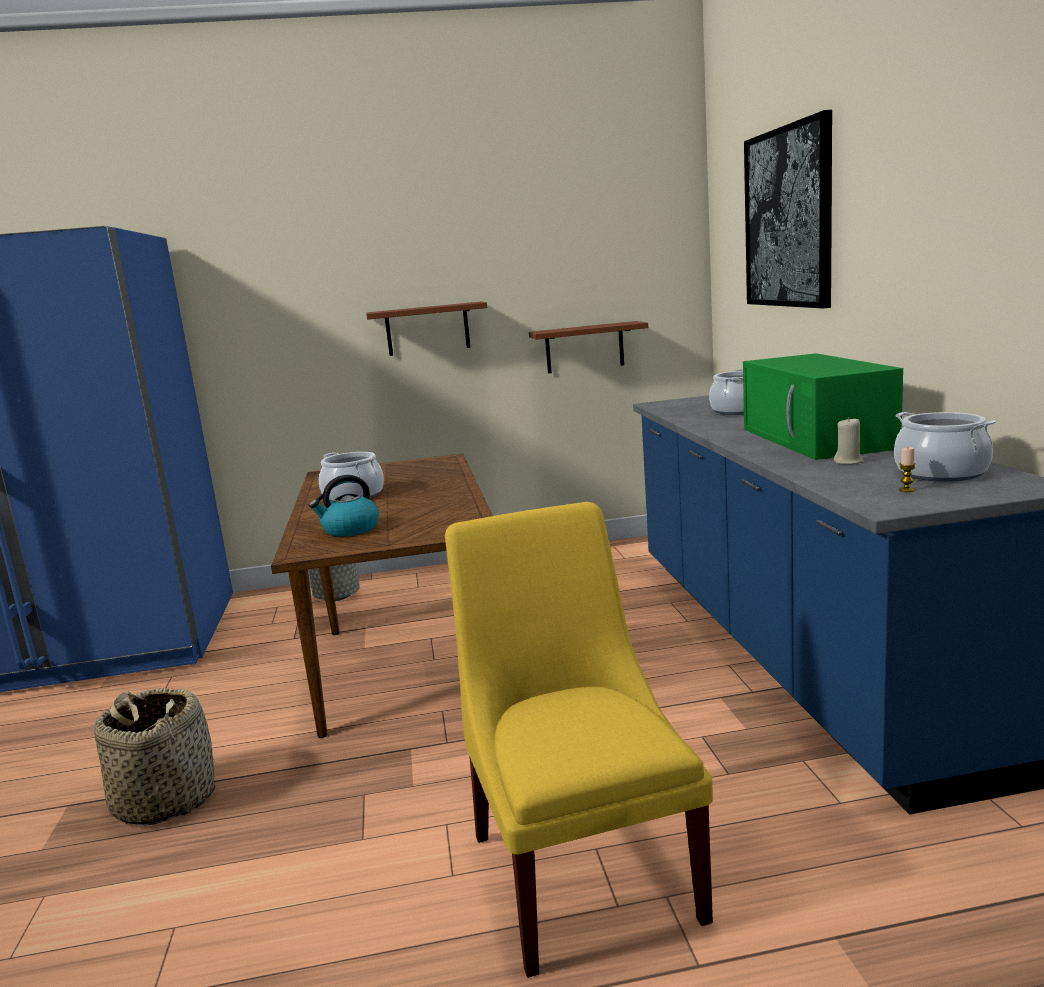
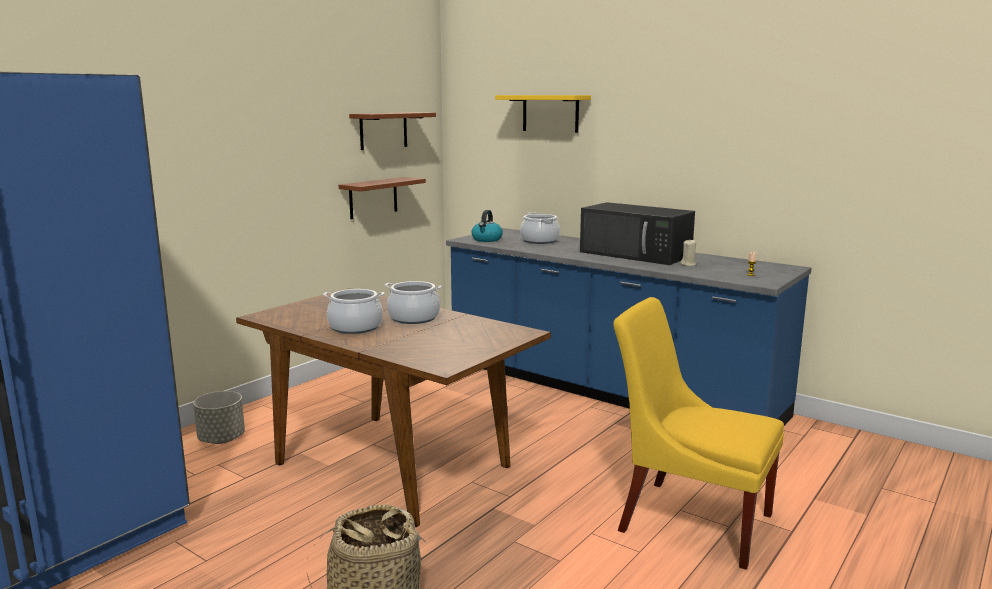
camera: 45 degrees left, 0 degrees up
kettle [309,475,379,536] -> kettle moved to [471,210,503,242]
brown shelf [366,301,487,356] -> brown shelf moved to [349,112,436,150]
green microwave [743,353,903,460] -> black microwave [580,202,695,265]
picture [744,110,832,309] -> yellow shelf [495,95,591,133]
cooking pot [894,412,996,482] -> cooking pot moved to [385,281,442,324]

